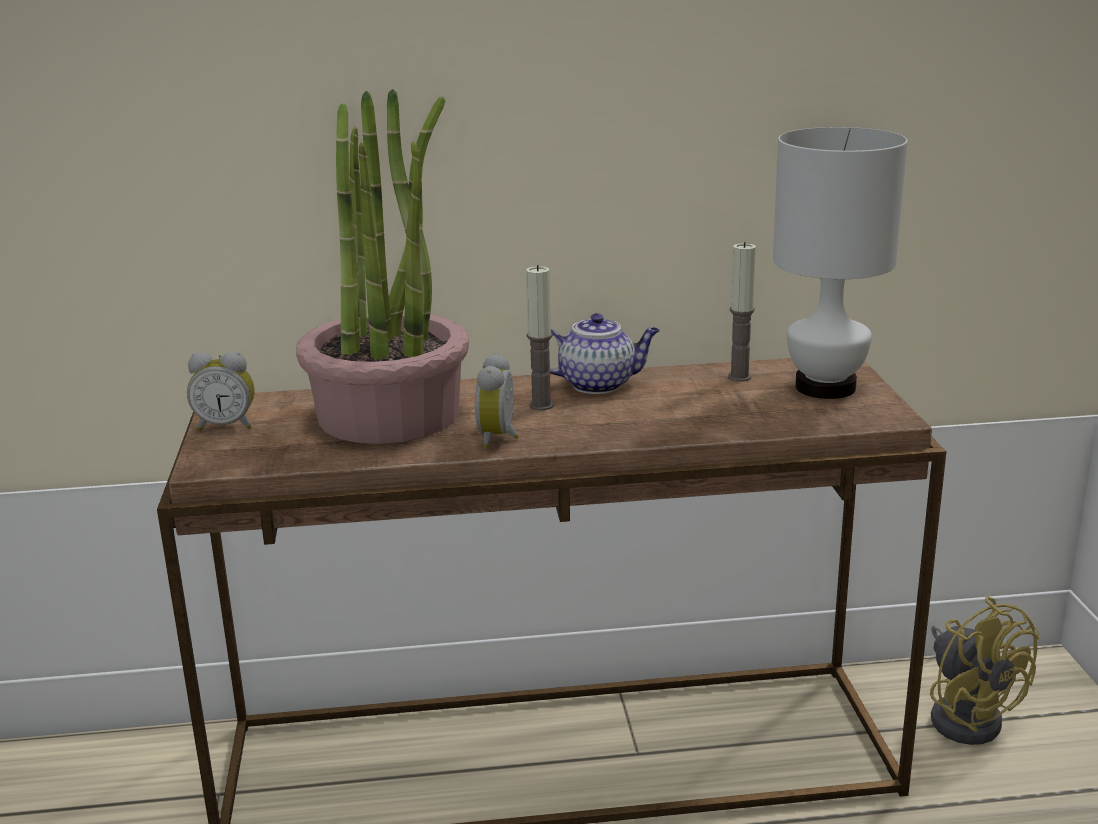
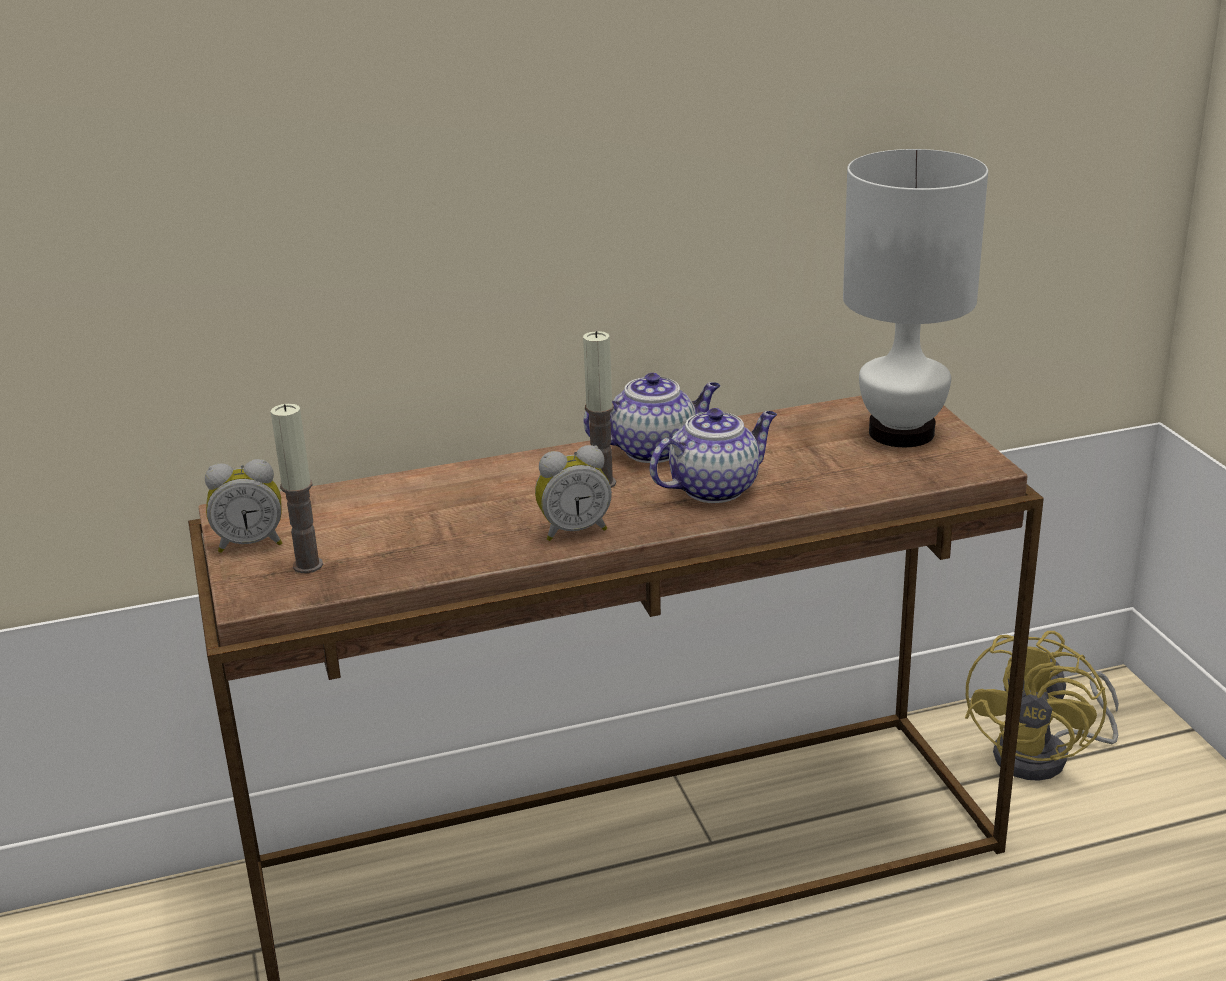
camera: 10 degrees left, 5 degrees up
potted plant [296,89,469,444] -> none
alarm clock [475,353,519,449] -> alarm clock turned 105 degrees counterclockwise [535,445,612,541]
candle [728,242,756,382] -> candle moved to [271,404,323,573]
yellow fan [930,596,1040,745] -> yellow fan turned 60 degrees clockwise [965,631,1119,781]
none -> teapot [650,408,777,503]

